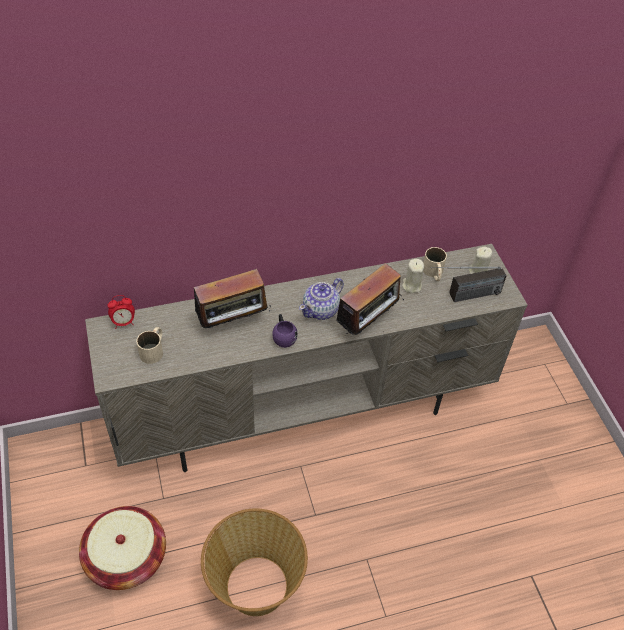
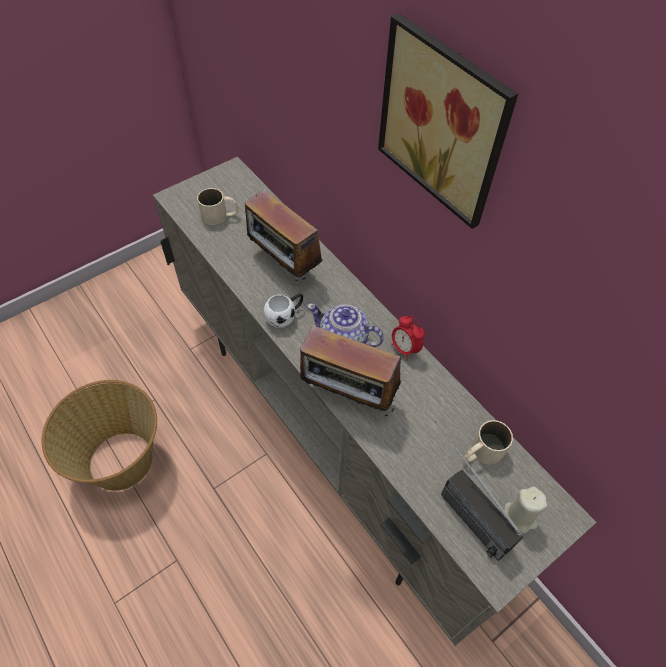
camera: 70 degrees right, 5 degrees up
basket [79,506,166,590] -> none
alarm clock [108,295,135,329] -> alarm clock moved to [391,315,425,360]
purple mug [272,314,298,348] -> white mug [264,293,303,328]
beige candle [402,259,424,293] -> none
none -> picture [378,13,518,229]

